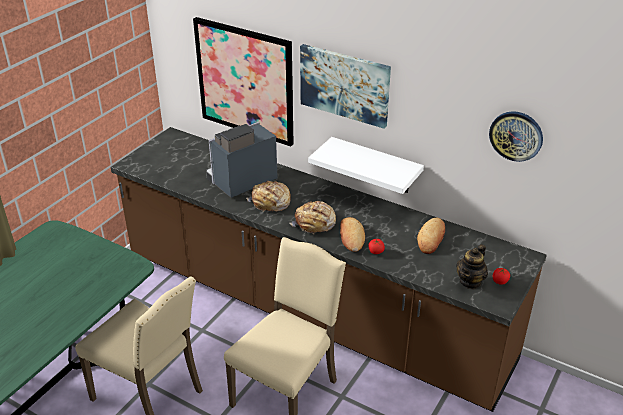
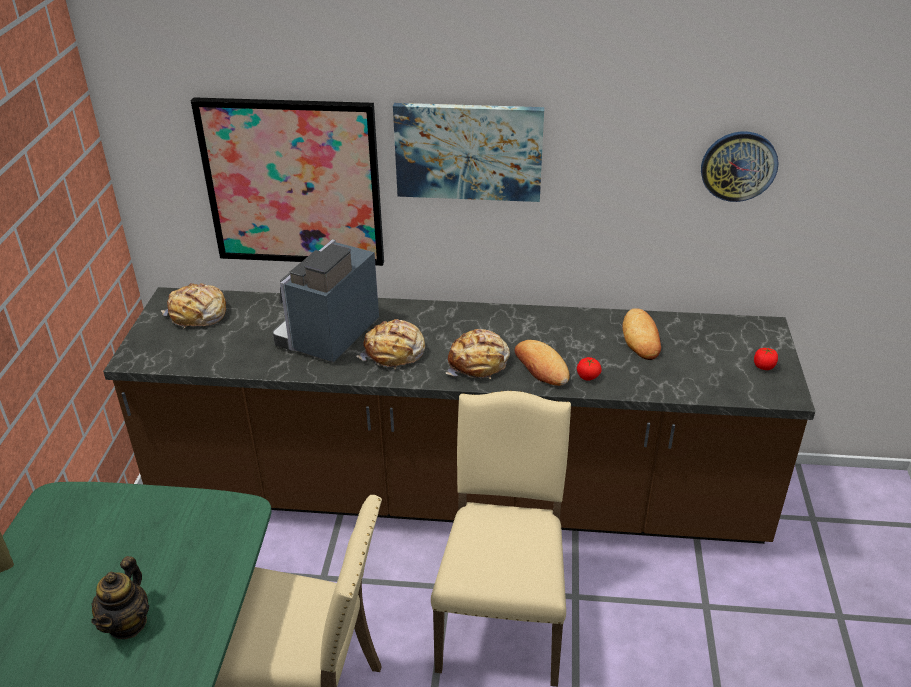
camera: 25 degrees left, 0 degrees up
white shelf [308,137,424,194] -> none
teapot [456,244,488,289] -> teapot moved to [91,556,149,639]
none -> bread [161,283,226,329]

